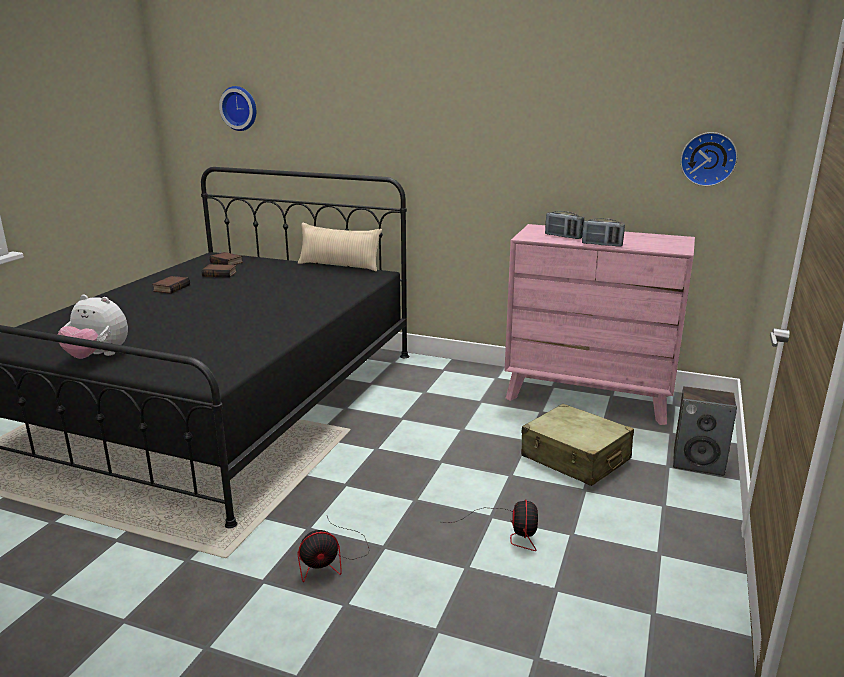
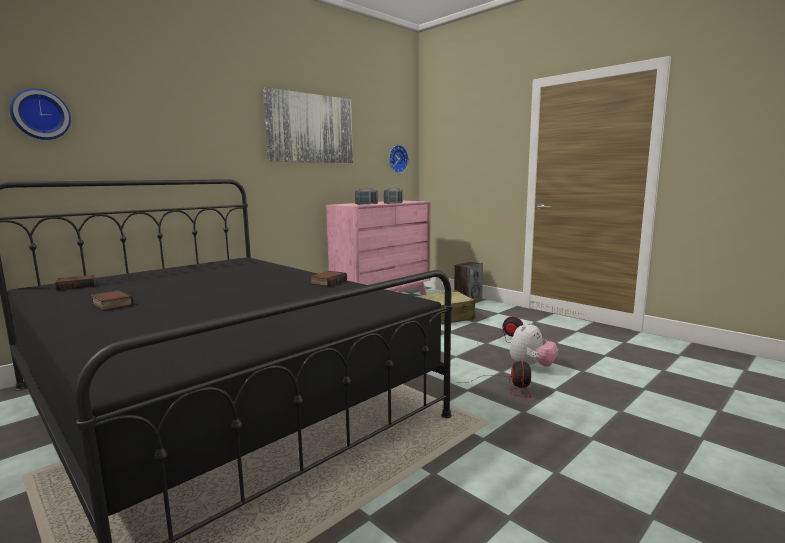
camera: 65 degrees left, 10 degrees down
plush toy [58,295,128,359] -> plush toy moved to [510,321,558,367]
book [202,264,237,278] -> book moved to [310,271,347,287]
beige pillow [298,223,382,271] -> none
none -> picture [263,87,353,163]

